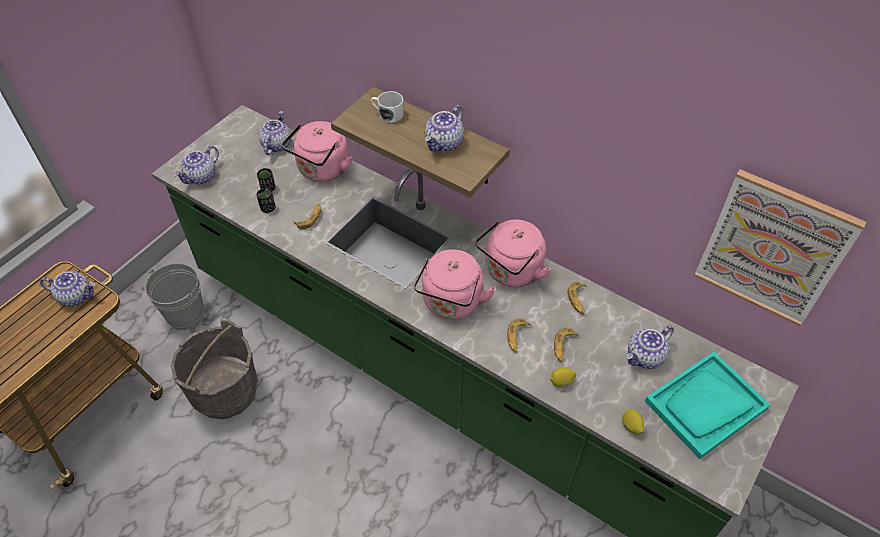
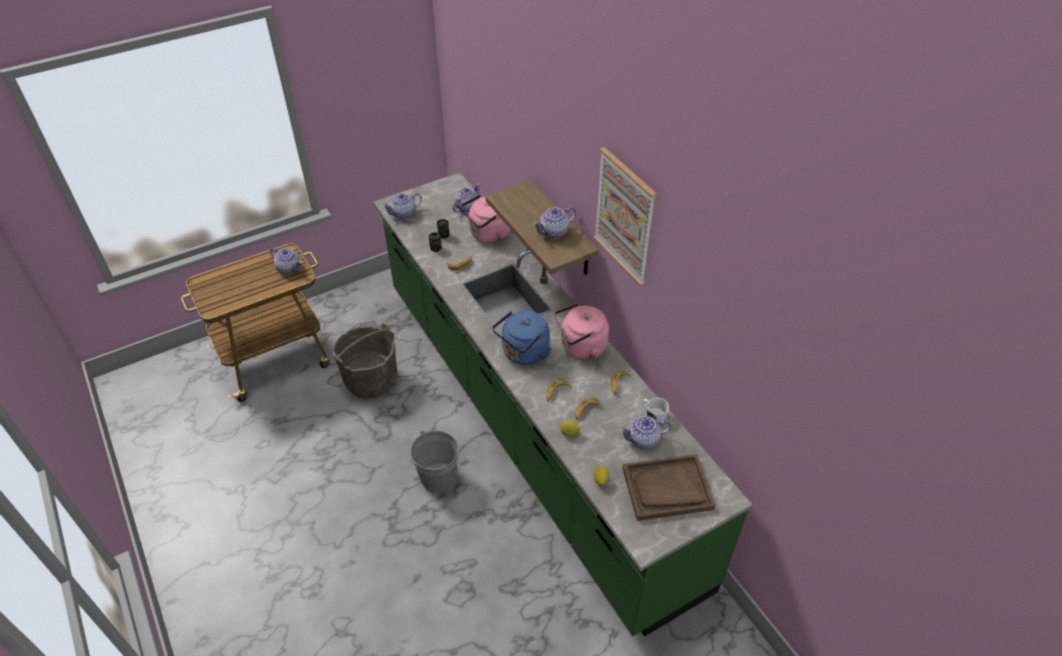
camera: 25 degrees right, 5 degrees down
grey bucket [145,263,205,330] -> grey bucket moved to [410,431,459,493]
white mug [371,91,404,123] -> white mug moved to [643,398,669,423]
pink kettle [414,249,496,319] -> blue kettle [492,311,552,365]
turquoise tray [645,352,770,459] -> brown tray [622,454,716,521]
picture [694,169,866,326] -> picture moved to [593,147,657,286]

